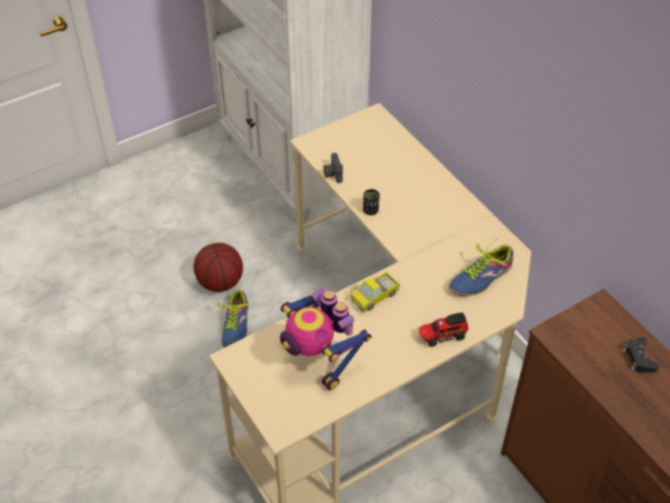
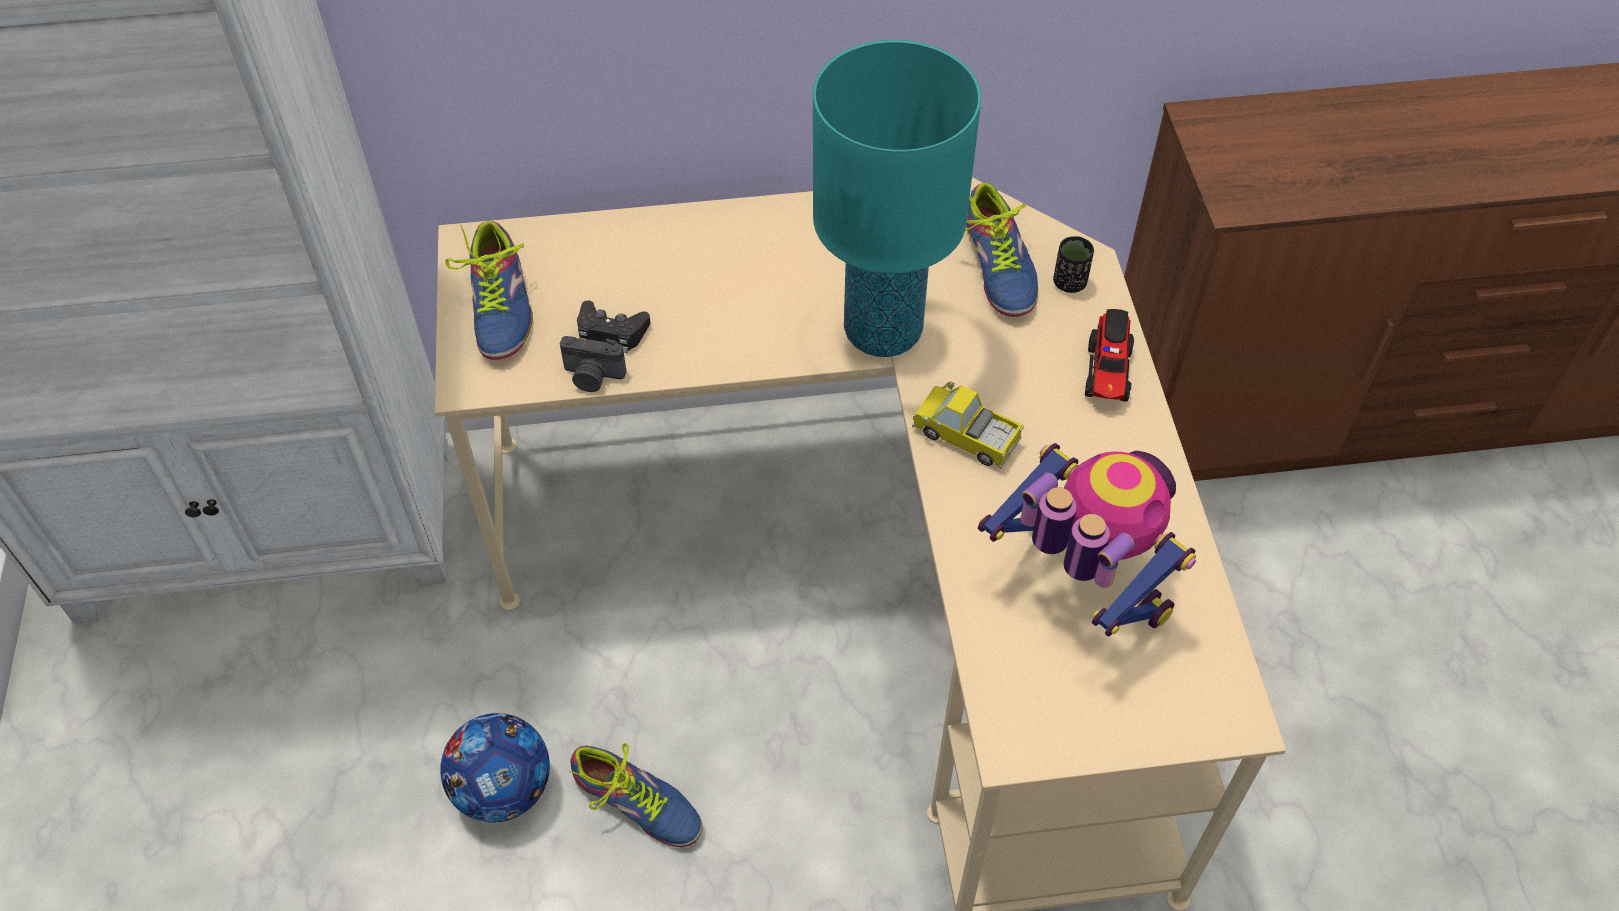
camera: 65 degrees left, 5 degrees up
basketball [194,243,243,292] -> football [440,713,550,823]
toy robot [280,288,371,391] -> toy robot turned 120 degrees counterclockwise [978,443,1196,637]
toy truck [350,272,400,313] -> toy truck turned 135 degrees clockwise [912,381,1024,469]
black cup [363,189,380,215] -> black cup moved to [1053,236,1094,293]
black game controller [623,337,659,373] -> black game controller moved to [577,300,650,354]
none -> shoe [445,221,533,360]
none -> turquoise table lamp [813,40,981,357]

